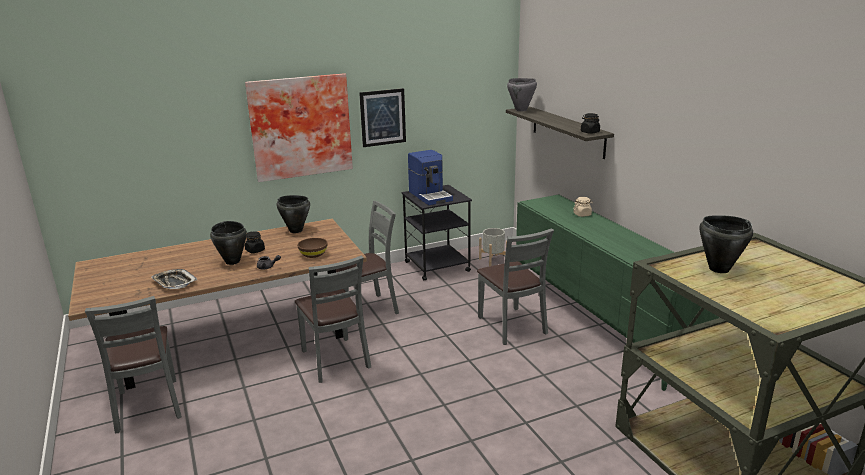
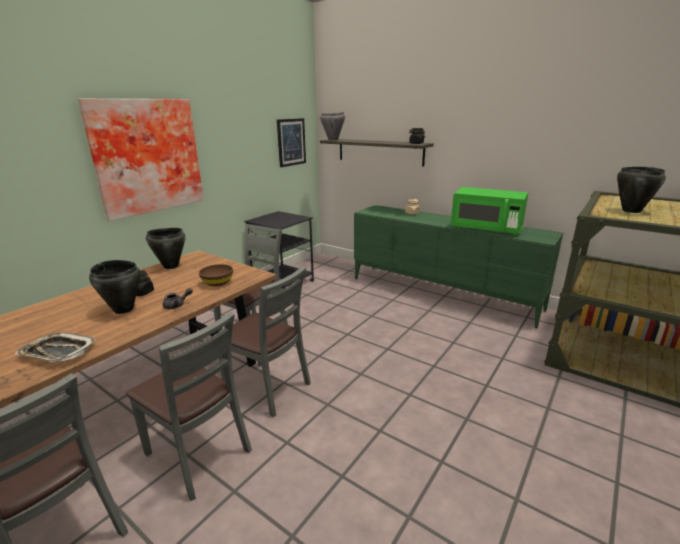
camera: 30 degrees left, 0 degrees up
picture [359,88,406,147] -> picture moved to [277,118,306,167]
coffee machine [408,150,453,205] -> none
grey chair [477,228,554,345] -> grey chair moved to [126,312,252,501]
grey planter [479,228,507,266] -> none
none -> green microwave [451,187,528,235]

